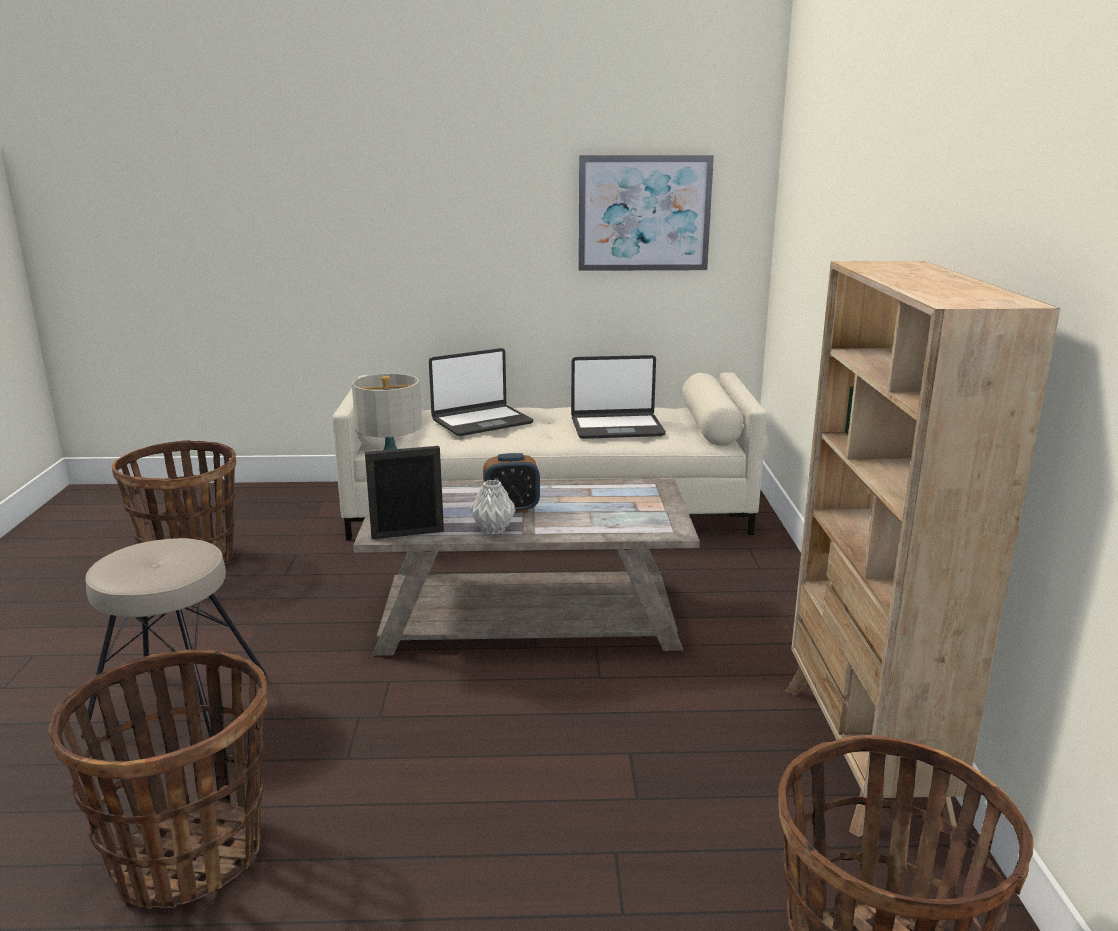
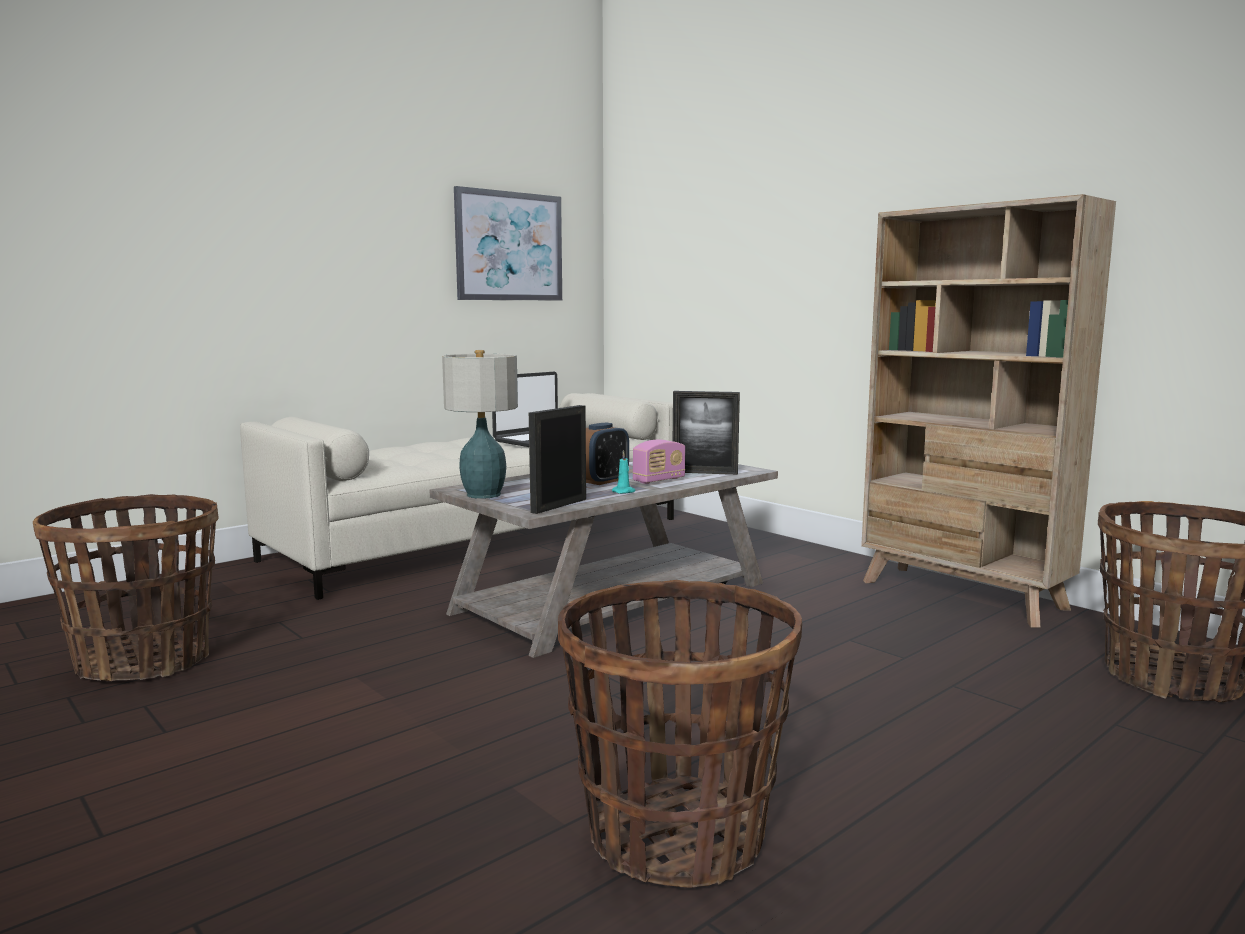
camera: 40 degrees left, 10 degrees down
beige stool [81,538,266,738] -> none
laptop [429,348,534,436] -> none
grey vase [470,480,515,535] -> turquoise candle [612,451,636,494]
none -> radio [632,439,685,484]
none -> picture frame [673,391,740,475]

